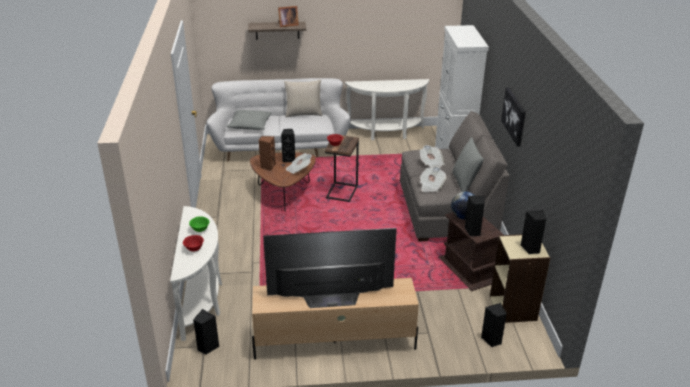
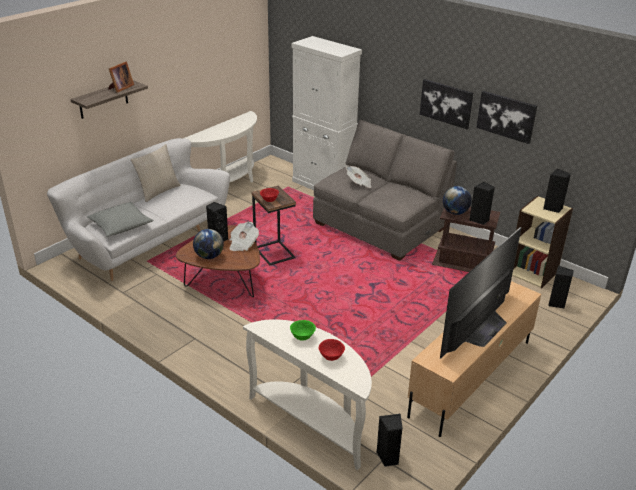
camera: 45 degrees left, 0 degrees up
brown speaker [259,136,276,171] -> globe [193,229,224,259]
newspaper [420,166,447,192] -> none
grey pillow [452,137,484,192] -> none
none -> picture [476,91,537,144]

